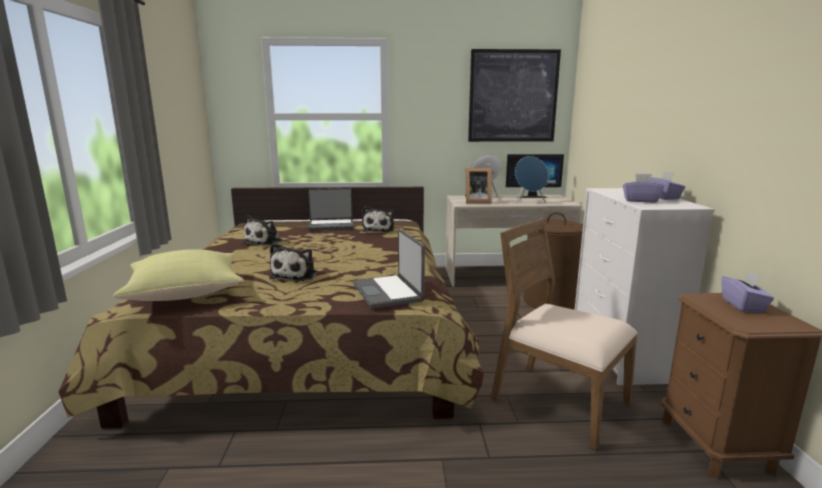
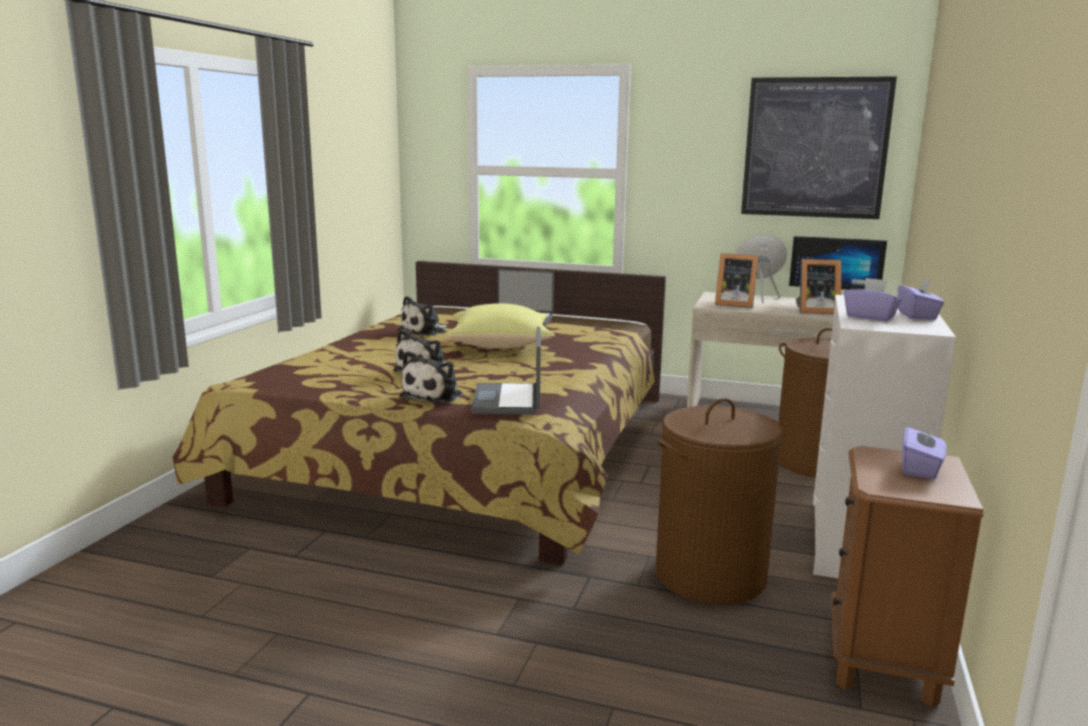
camera: 20 degrees right, 0 degrees up
yellow pillow [113,249,244,301] -> yellow pillow moved to [445,303,555,349]
plush toy [362,206,394,232] -> plush toy moved to [399,351,463,403]
brown chair [491,218,638,451] -> brown laundry basket [655,398,783,605]
blue speaker [515,156,548,204] -> picture frame [796,259,841,314]

